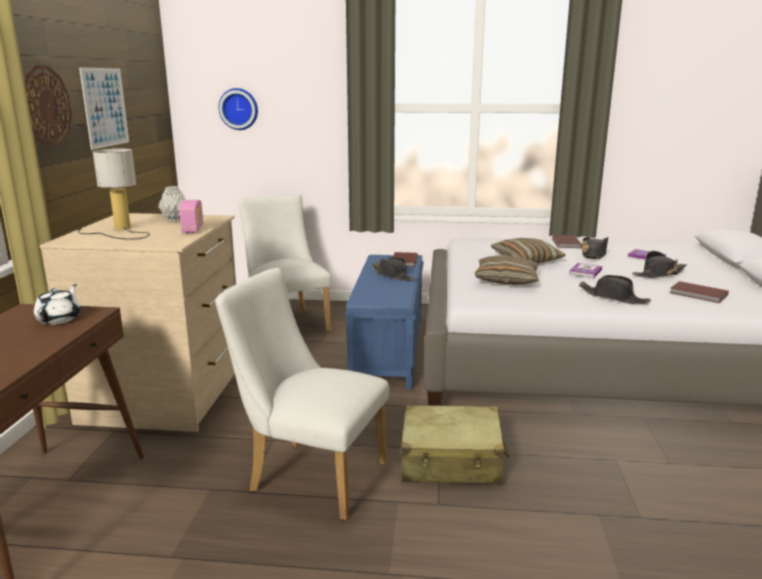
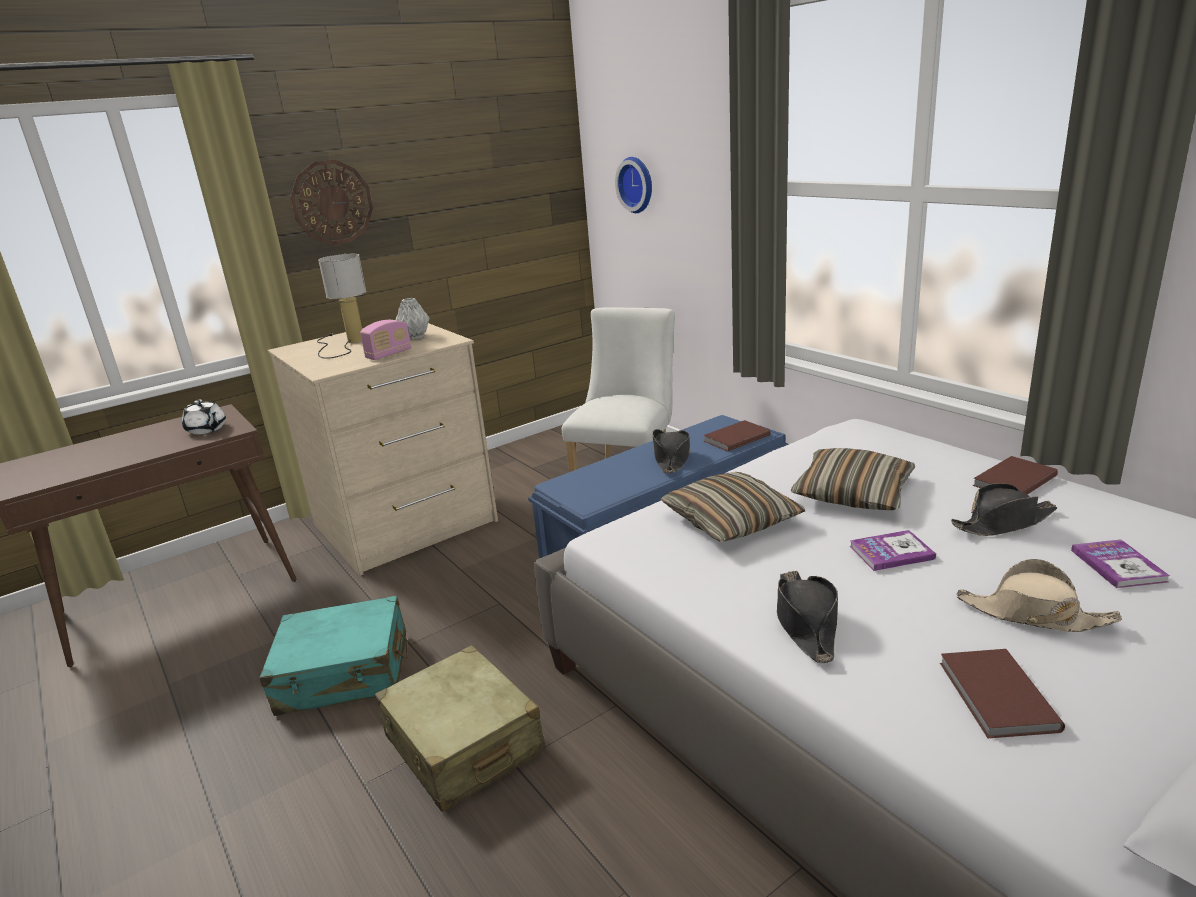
camera: 50 degrees right, 5 degrees up
white teapot [34,284,81,325] -> white teapot turned 75 degrees clockwise [182,400,226,435]
picture [79,67,129,150] -> none
white chair [215,268,389,521] -> turquoise suitcase [260,596,408,716]
black hat [632,251,686,278] -> beige hat [957,559,1122,632]

